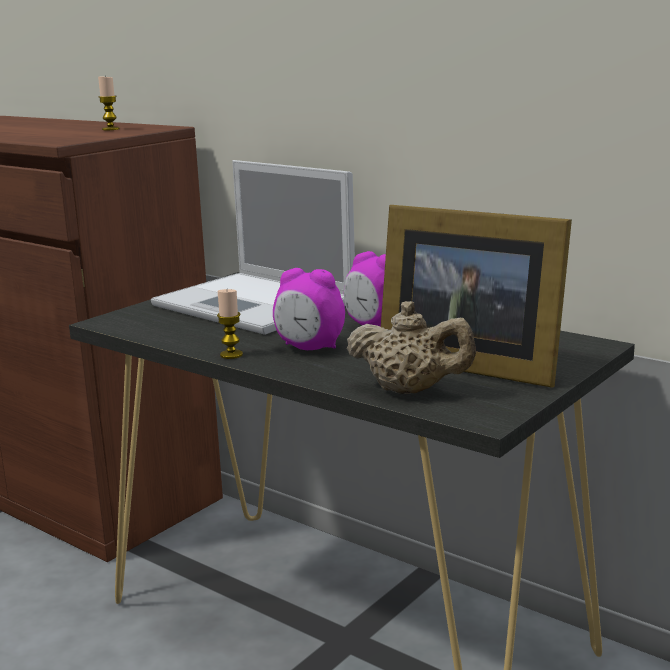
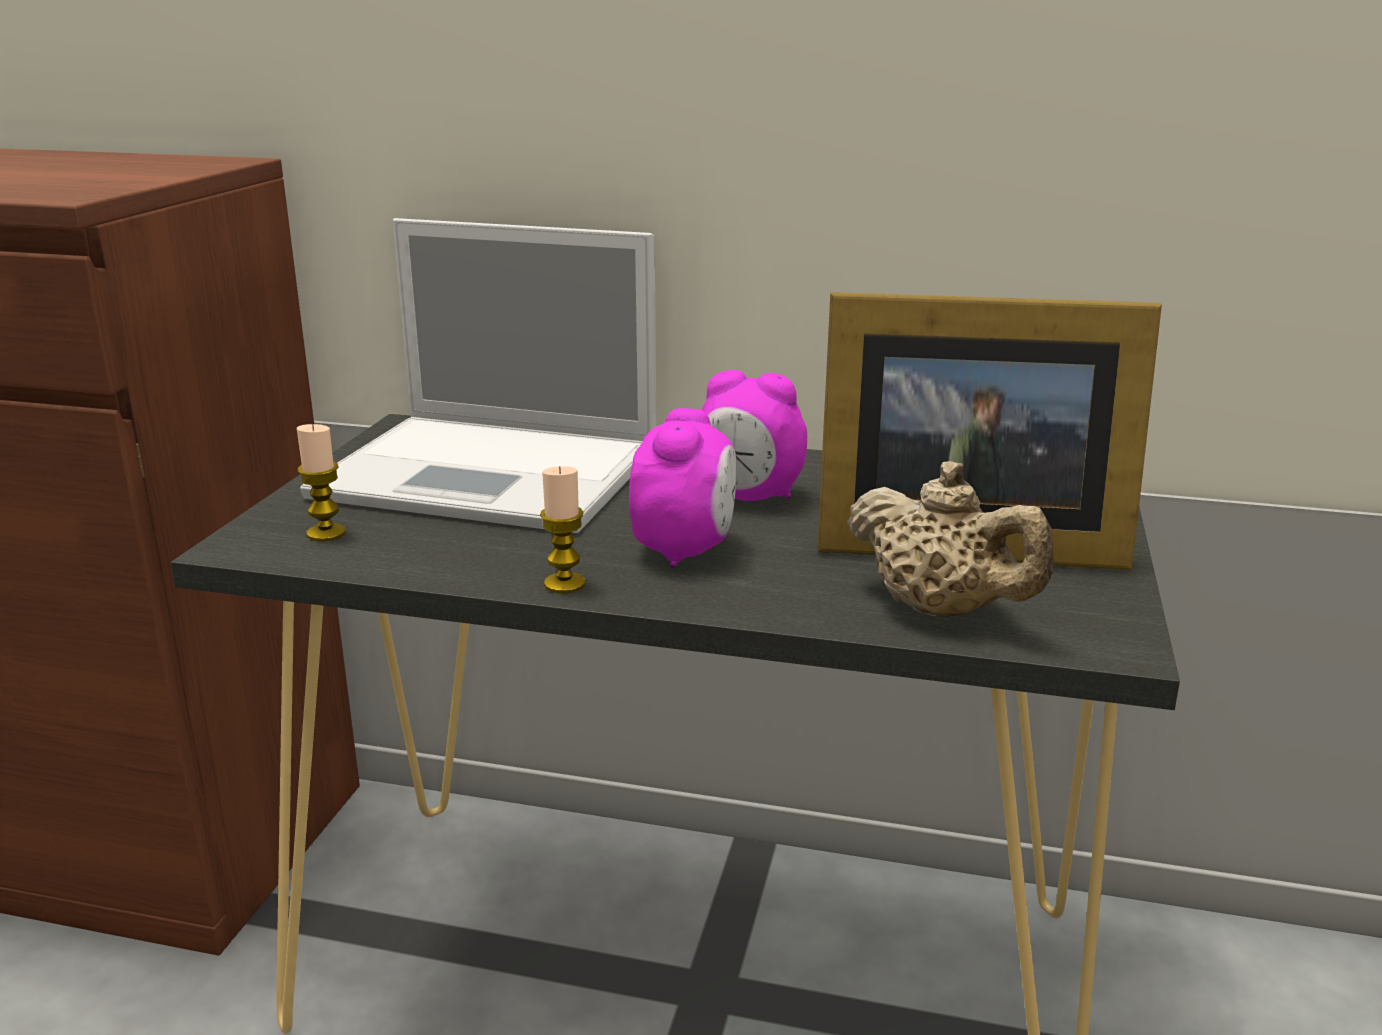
camera: 25 degrees left, 5 degrees up
candle [98,75,120,130] -> candle moved to [297,424,346,542]
alarm clock [273,268,345,350] -> alarm clock turned 75 degrees counterclockwise [629,408,736,568]
beige teapot [347,301,476,394] -> beige teapot turned 45 degrees clockwise [847,461,1054,618]

